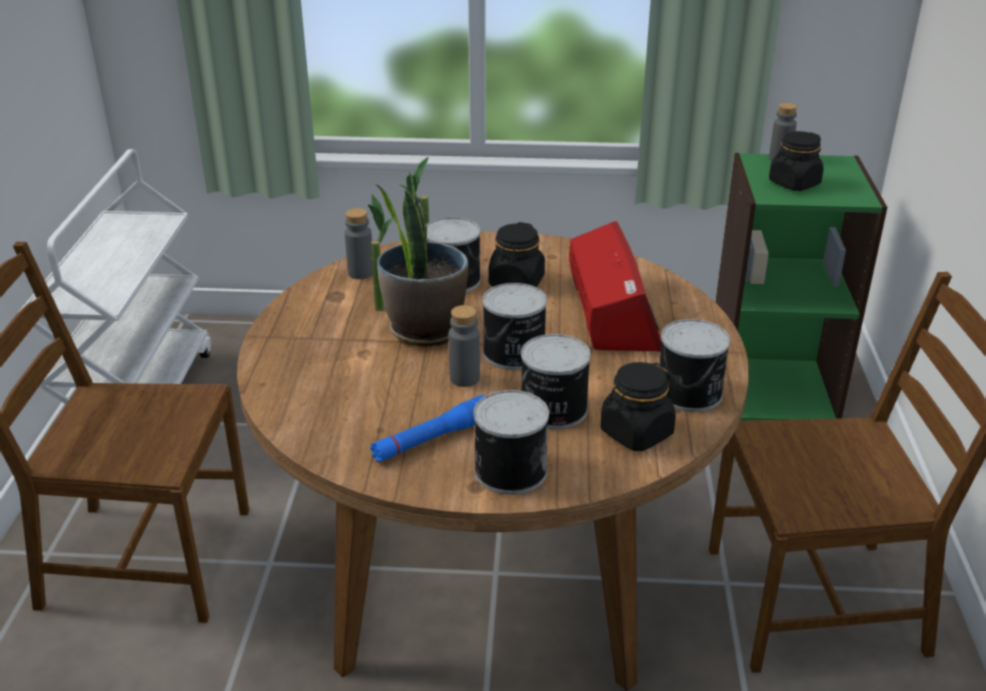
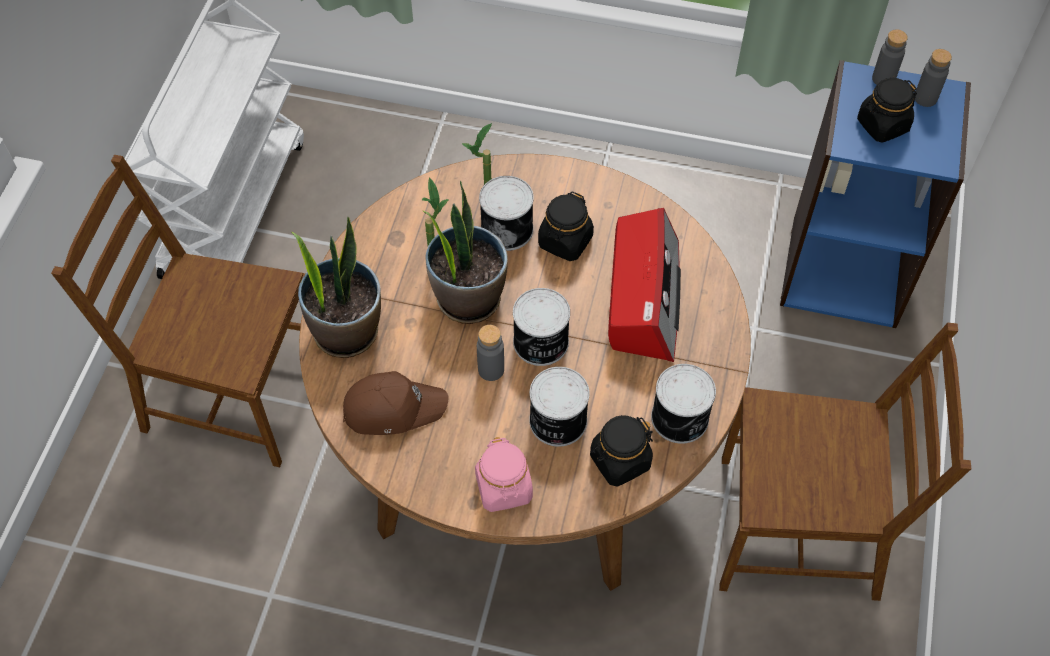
camera: 10 degrees right, 25 degrees up
grey bottle [345,208,373,279] -> grey bottle moved to [915,49,952,107]
blue flashlight [370,395,485,462] -> none
can [474,390,549,495] -> pink jar [475,437,533,512]
green bookcase [715,153,887,420] -> blue bookcase [780,60,971,328]
none -> potted plant [292,216,381,358]
none -> brown cap [343,371,449,435]

